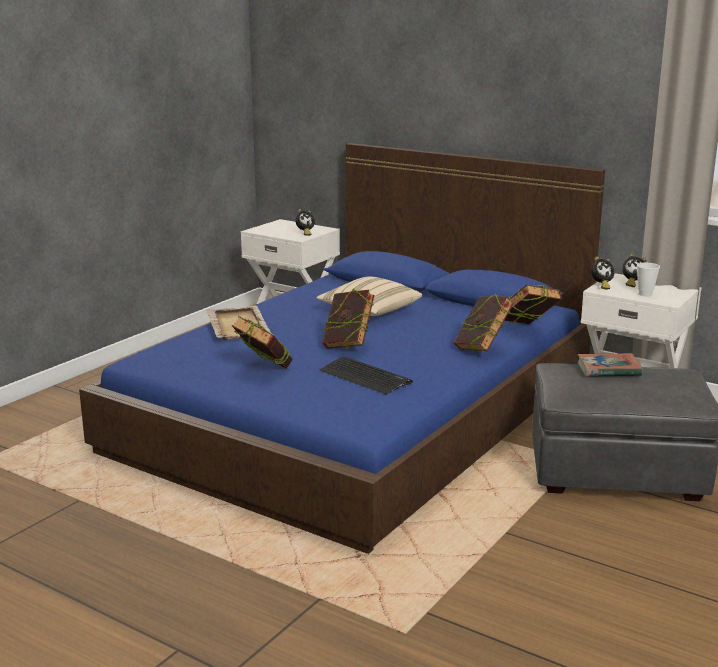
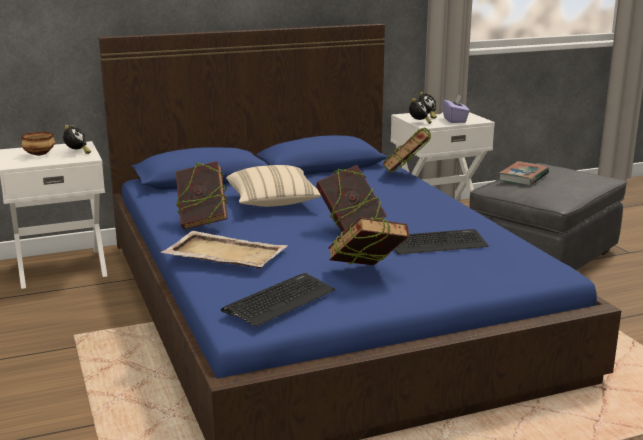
camera: 55 degrees left, 0 degrees up
book [454,294,514,352] -> book moved to [176,161,229,229]
cup [637,263,660,296] -> purple tissue box [442,94,470,123]
none -> bowl [21,131,55,156]
none -> keyboard [221,273,335,327]

